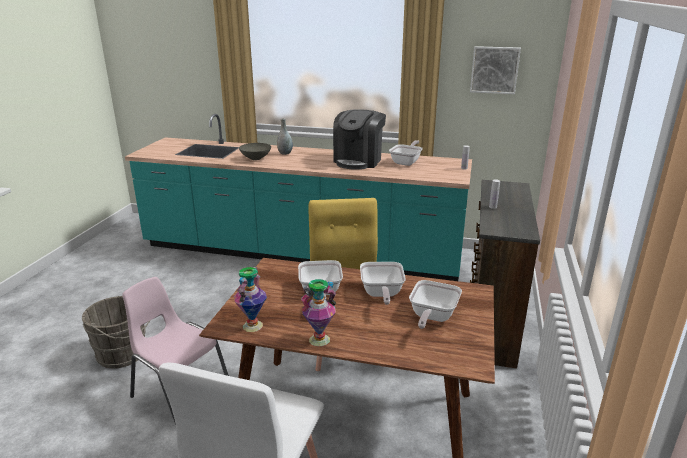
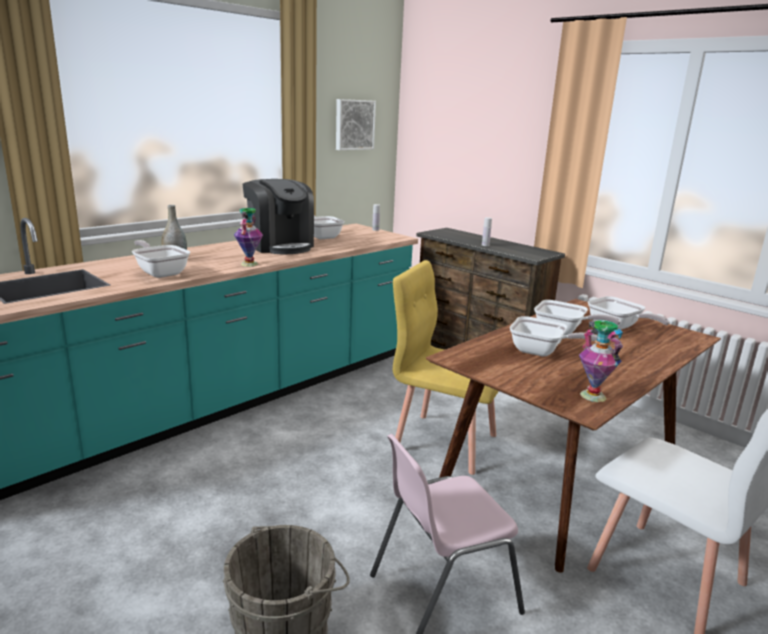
camera: 60 degrees left, 5 degrees down
grey bowl [239,143,271,160] -> frying pan [132,240,190,278]
vase [301,279,336,347] -> vase moved to [234,208,263,267]

